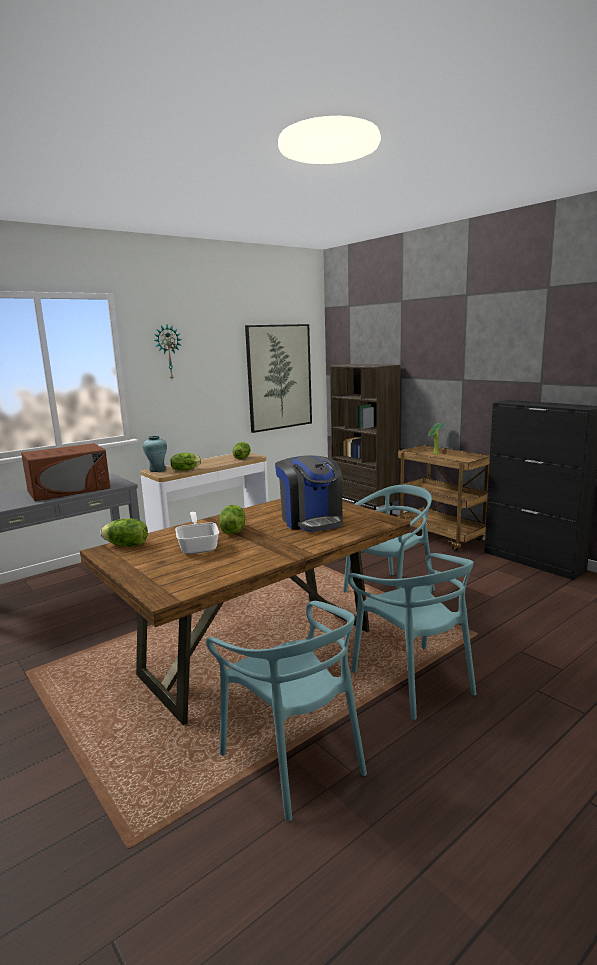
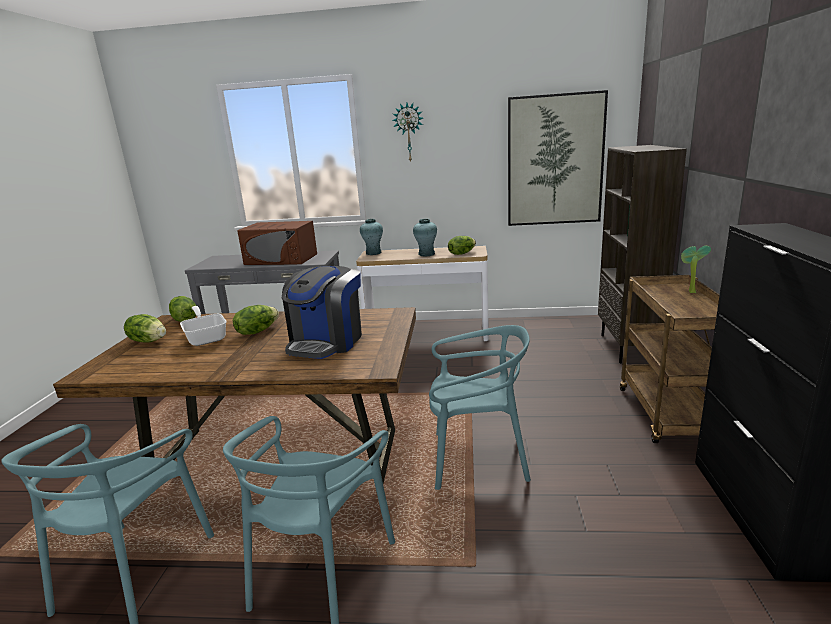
camera: 45 degrees right, 5 degrees up
lettuce [170,453,202,471] -> lettuce moved to [124,314,166,343]
frying pan [175,512,219,554] -> frying pan turned 60 degrees counterclockwise [180,306,227,346]
none -> turquoise vase [413,219,437,256]

